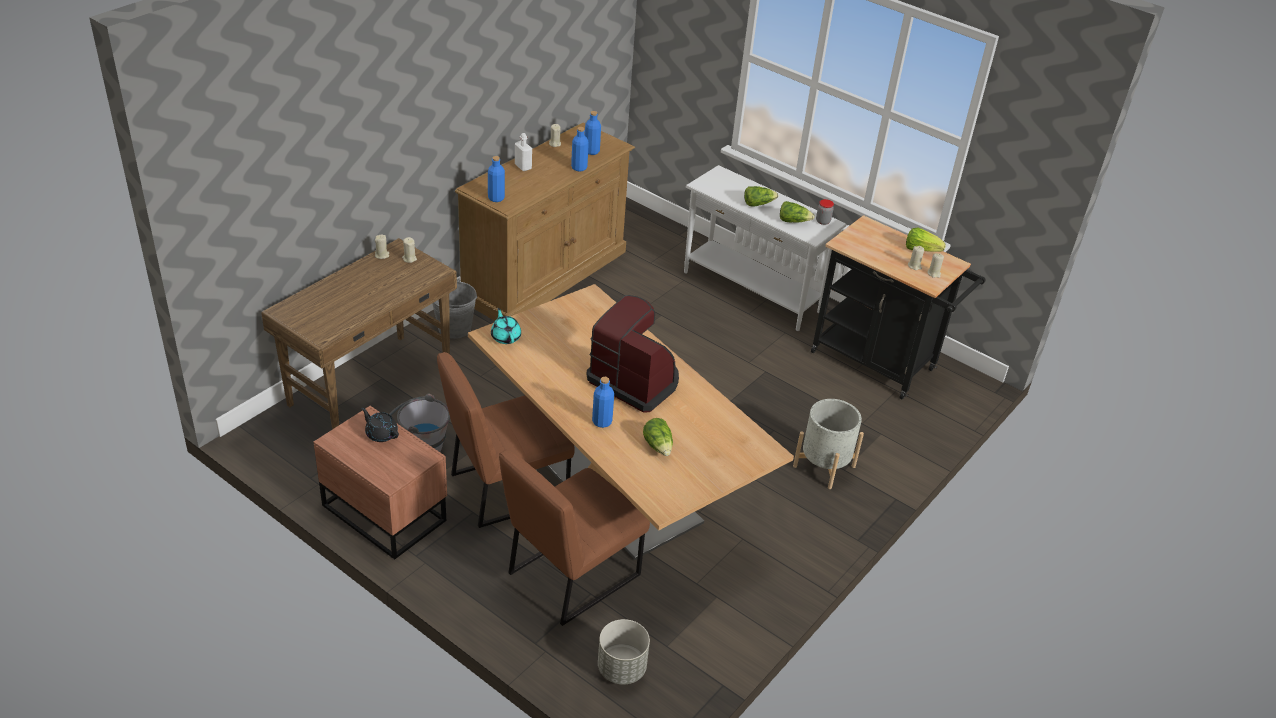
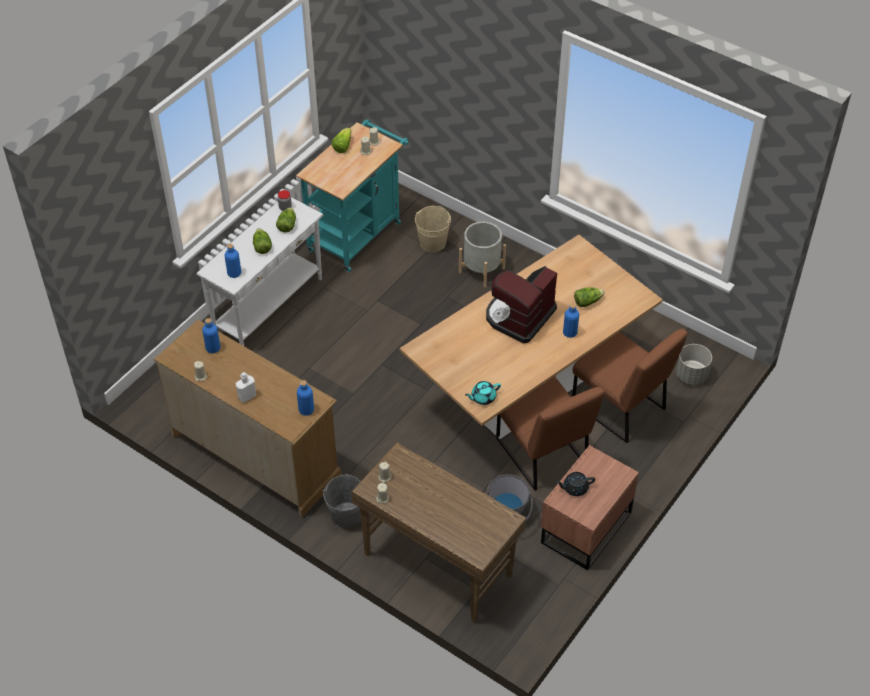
camera: 90 degrees left, 10 degrees up
black teapot [361,408,399,442] -> black teapot turned 45 degrees clockwise [556,472,595,496]
blue bottle [571,127,589,172] -> blue bottle moved to [224,244,241,278]
black cart [811,215,986,400] -> turquoise cart [296,119,409,272]
none -> beige bucket [415,206,451,252]

